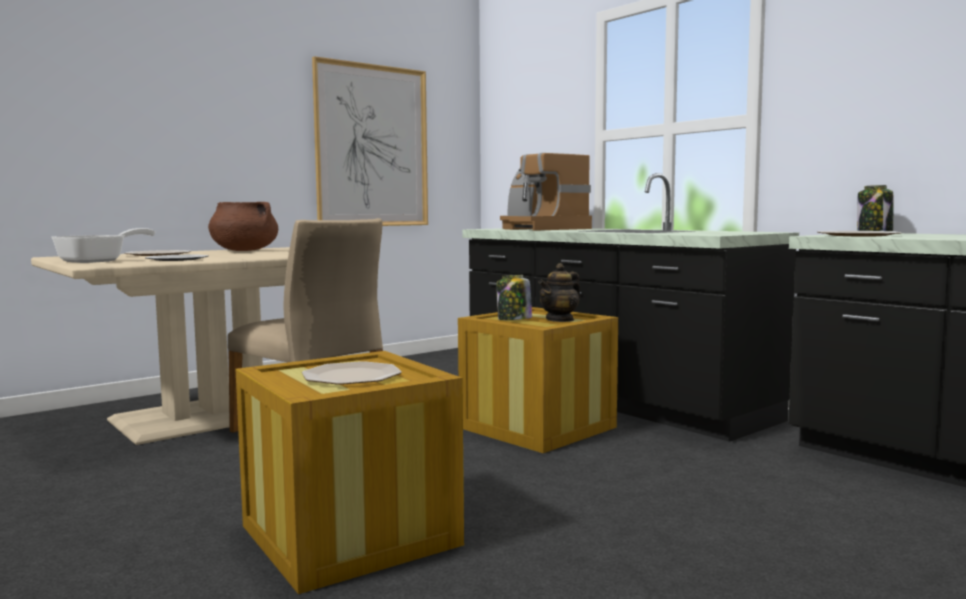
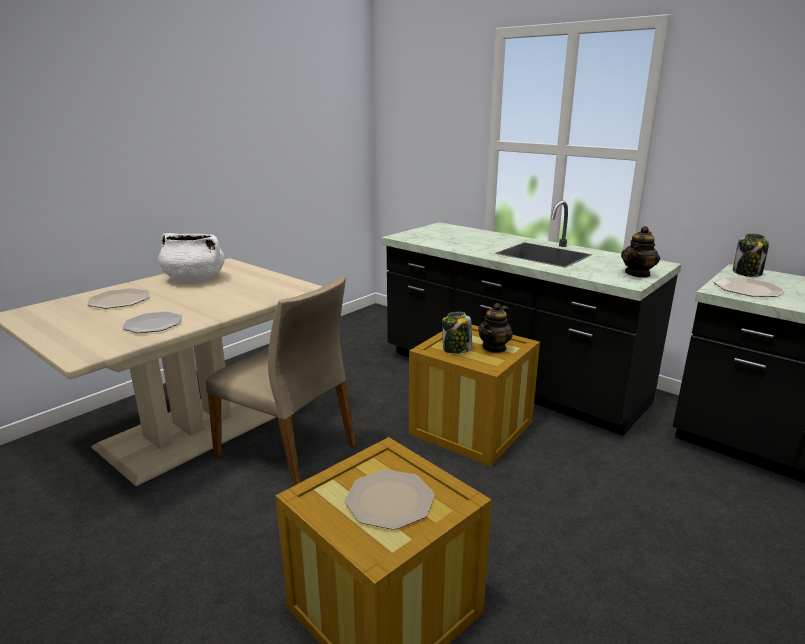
camera: 10 degrees left, 15 degrees up
frying pan [51,228,155,263] -> none
brown cooking pot [208,202,278,251] -> white cooking pot [158,233,225,282]
picture [312,56,428,226] -> none
coffee machine [500,153,592,231] -> none
none -> teapot [621,226,660,278]

